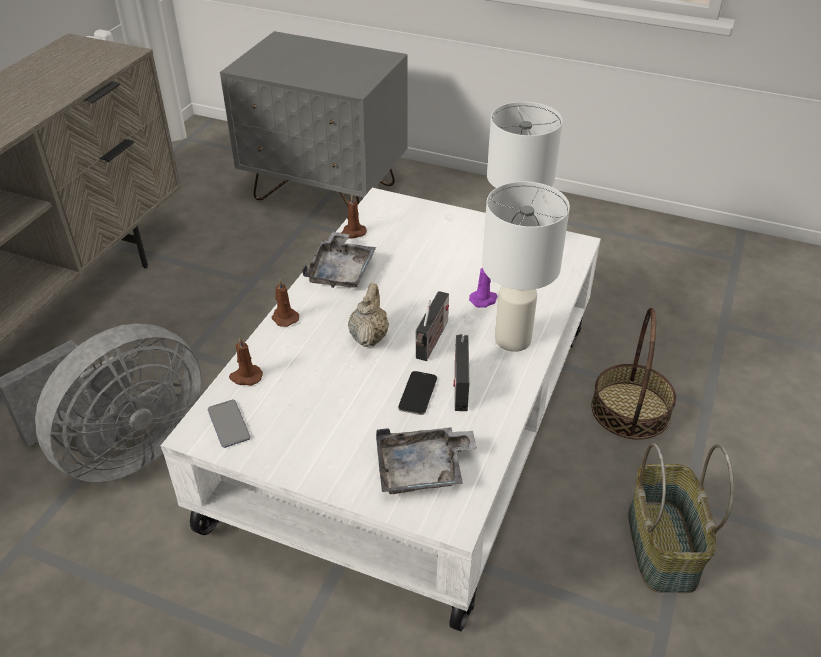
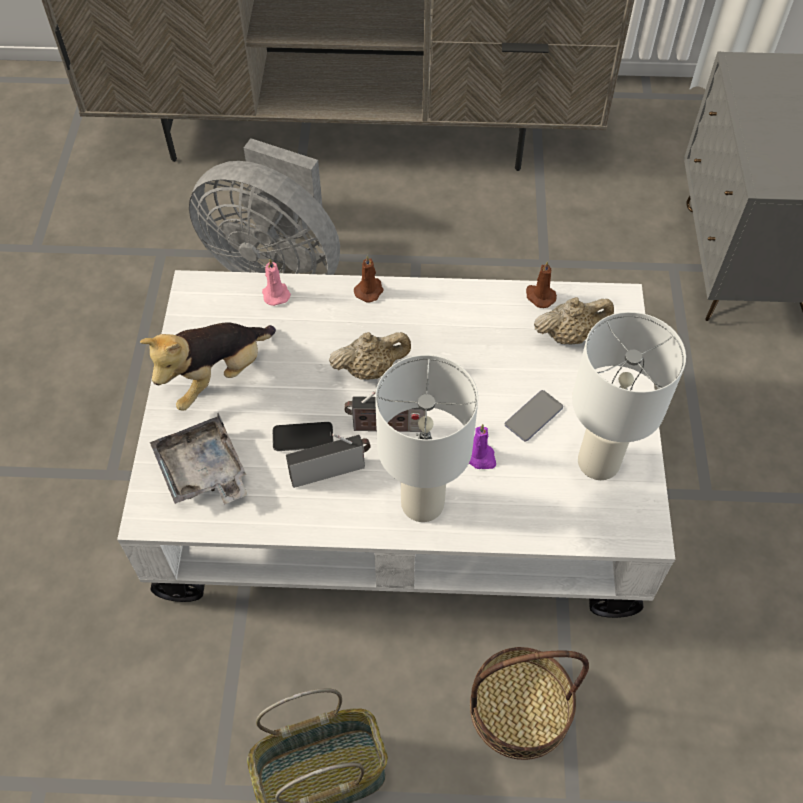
camera: 70 degrees right, 15 degrees up
phone [208,400,250,448] -> phone moved to [505,390,563,442]
brown candle [229,337,263,385] -> pink candle [262,259,291,306]
grey tray [302,232,376,288] -> none
none -> plush toy [140,322,276,411]
none -> beige teapot [534,297,614,344]

